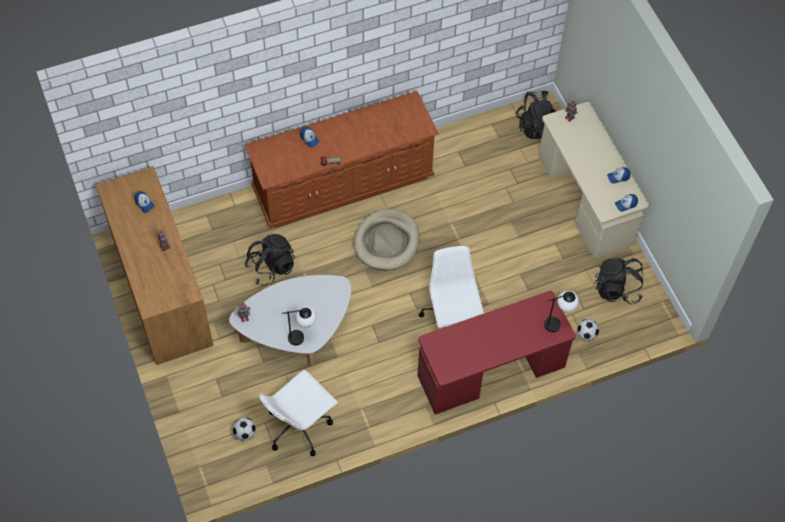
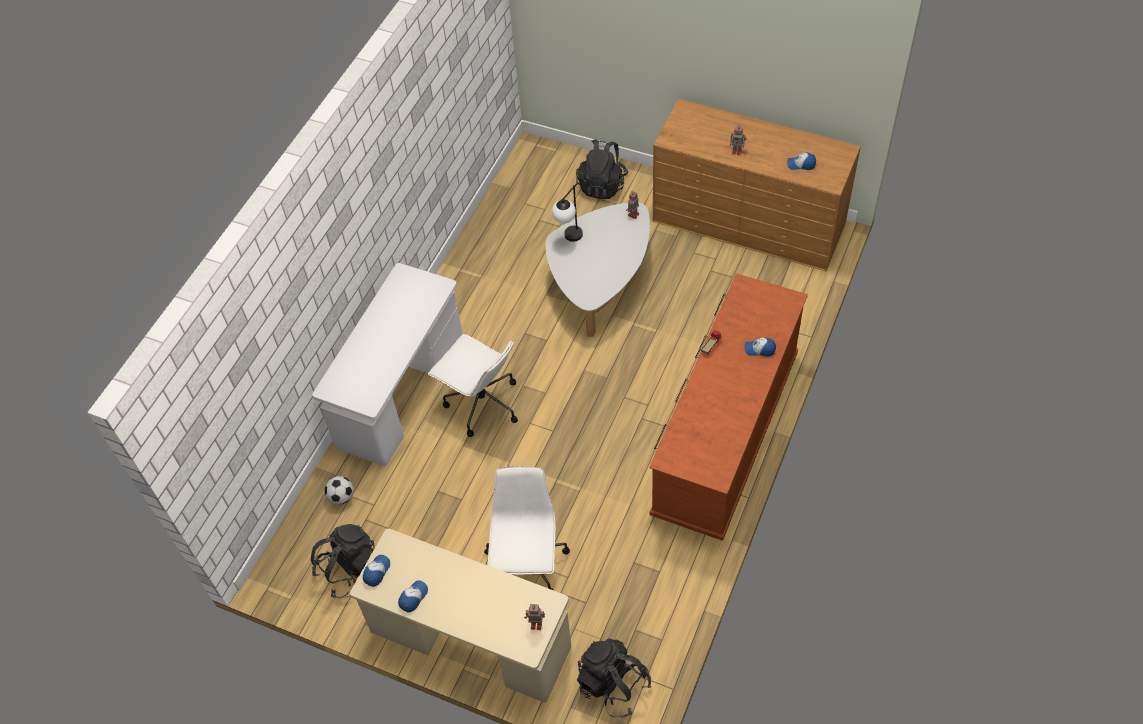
camera: 140 degrees right, 5 degrees down
football [233,417,256,441] -> none
black backpack [245,234,295,286] -> black backpack moved to [576,139,628,199]
white office chair [259,370,338,456] -> white office chair moved to [484,466,570,590]
beige dog bed [354,209,420,270] -> none
red desk [417,290,576,414] -> white desk [312,263,463,466]
table lamp [544,291,579,332] -> none

